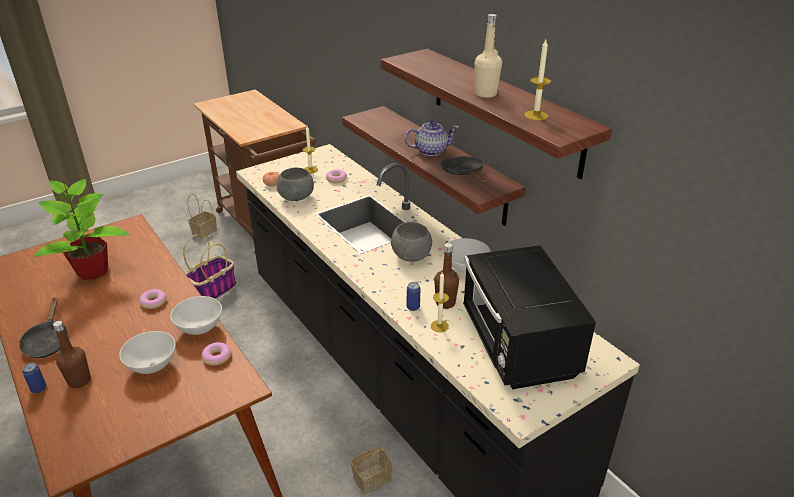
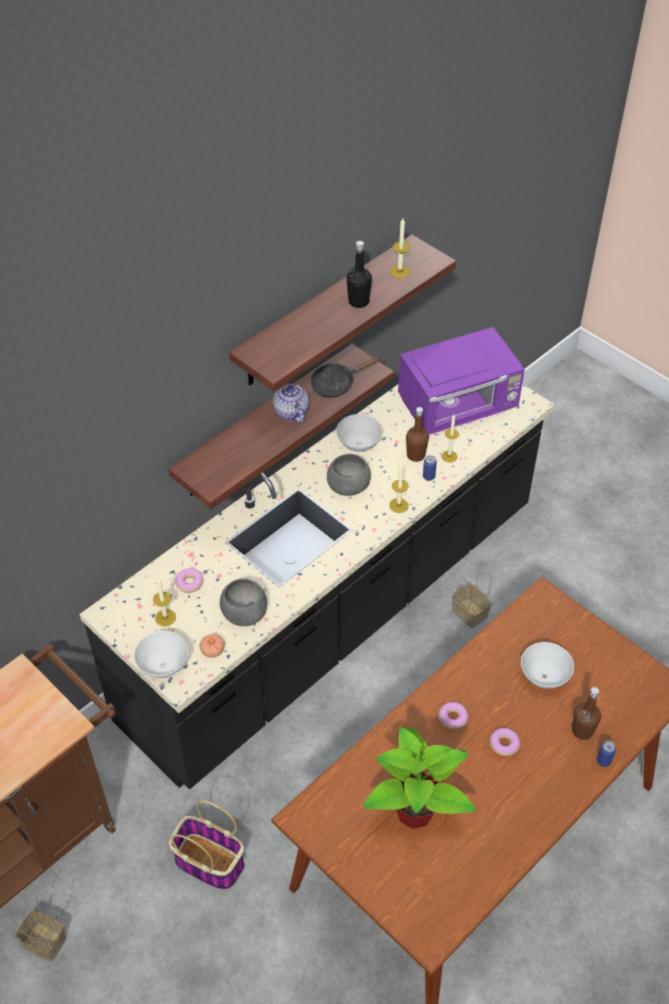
camera: 100 degrees left, 15 degrees up
black frying pan [19,297,68,358] -> none
white bowl [170,296,222,335] -> white bowl moved to [134,631,188,678]
donut [201,342,231,366] -> donut moved to [490,728,520,756]
black microwave [463,245,596,389] -> purple microwave [398,327,525,435]
beige bottle [474,14,502,98] -> black bottle [346,241,372,308]
none -> candle [389,463,409,513]

